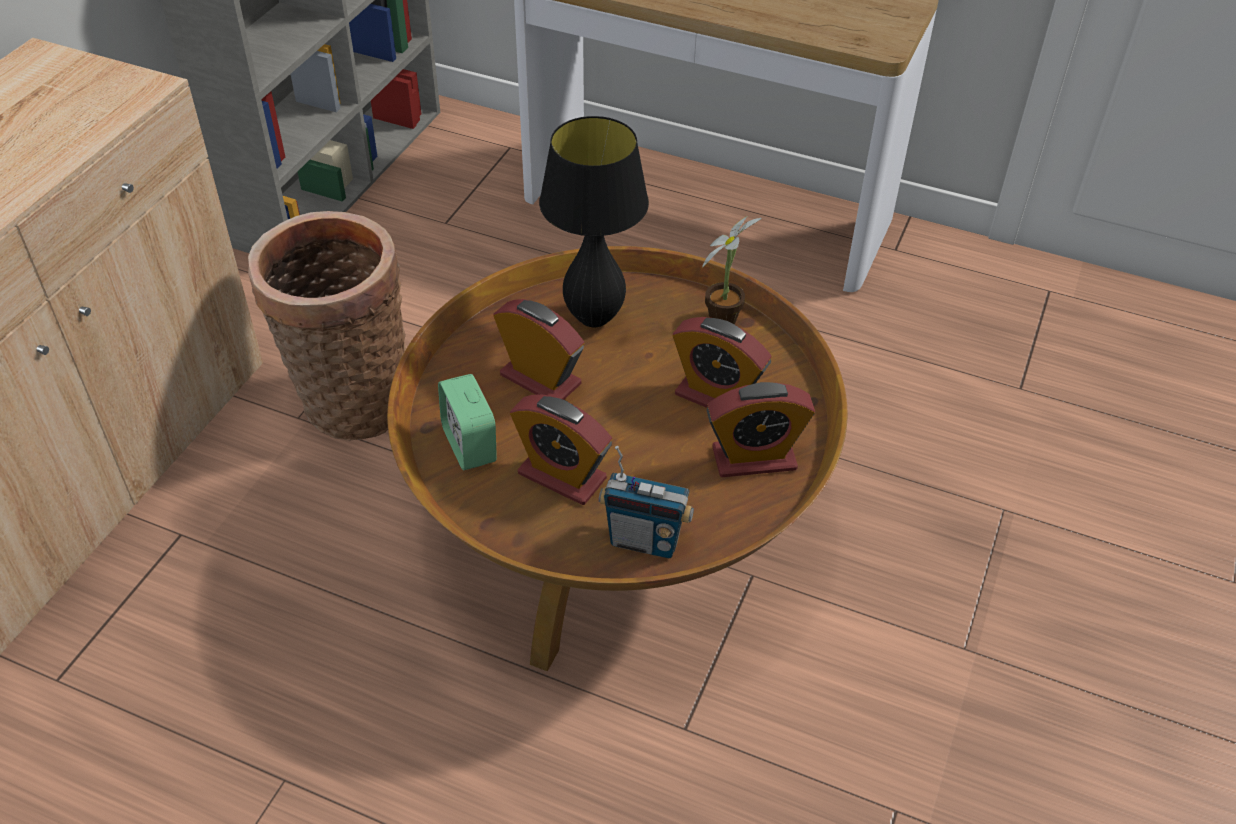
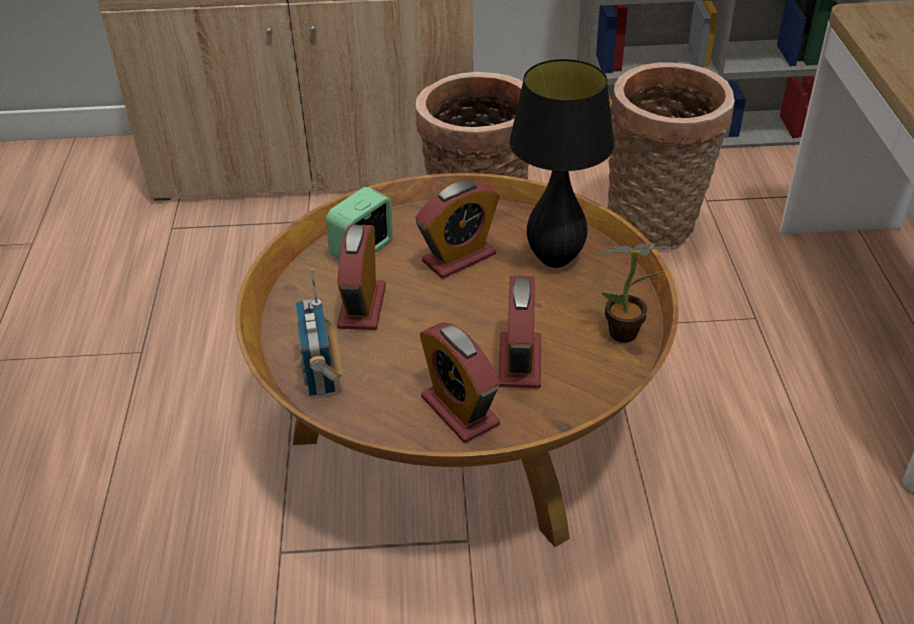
camera: 65 degrees right, 5 degrees down
alarm clock [493,299,584,400] -> alarm clock turned 45 degrees clockwise [415,181,500,279]
none -> basket [608,62,735,251]

